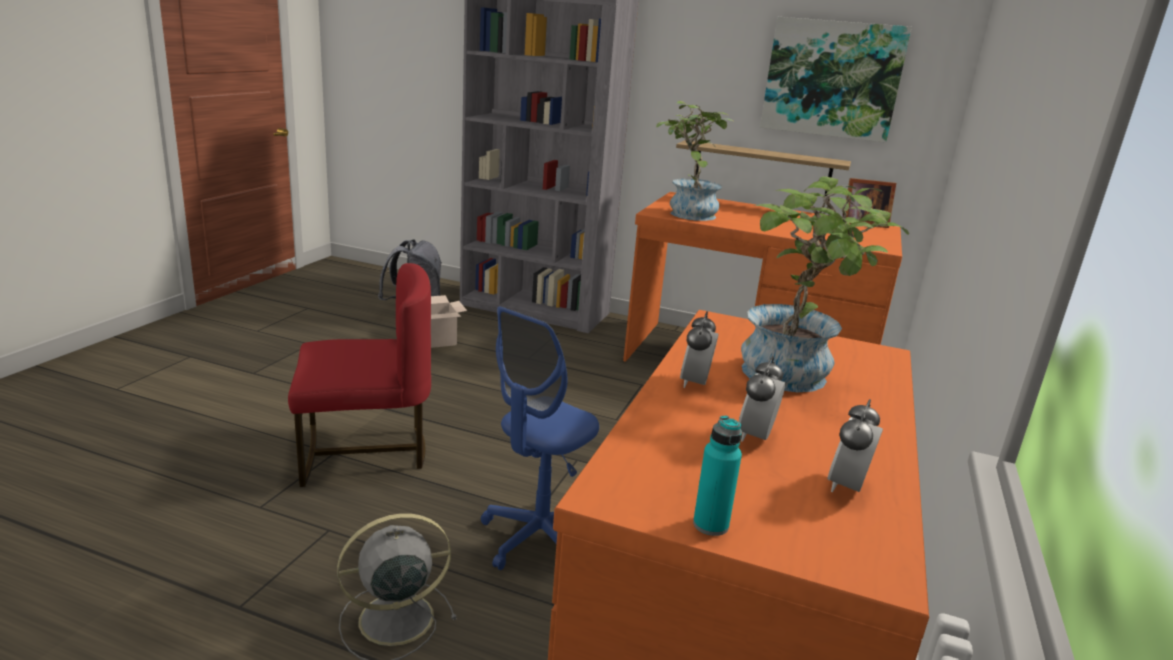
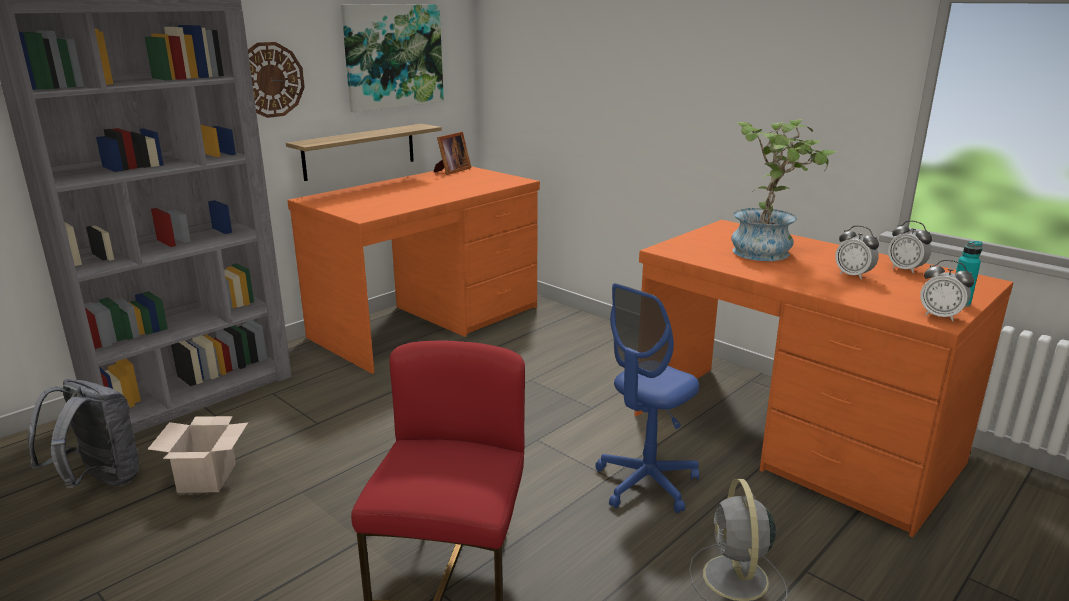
camera: 65 degrees left, 0 degrees up
blue office chair [481,306,599,570] -> blue office chair turned 75 degrees clockwise [595,283,699,513]
potted plant [656,101,733,221] -> none
alarm clock [680,311,719,388] -> alarm clock moved to [920,260,974,322]
none -> wall clock [248,42,305,118]

